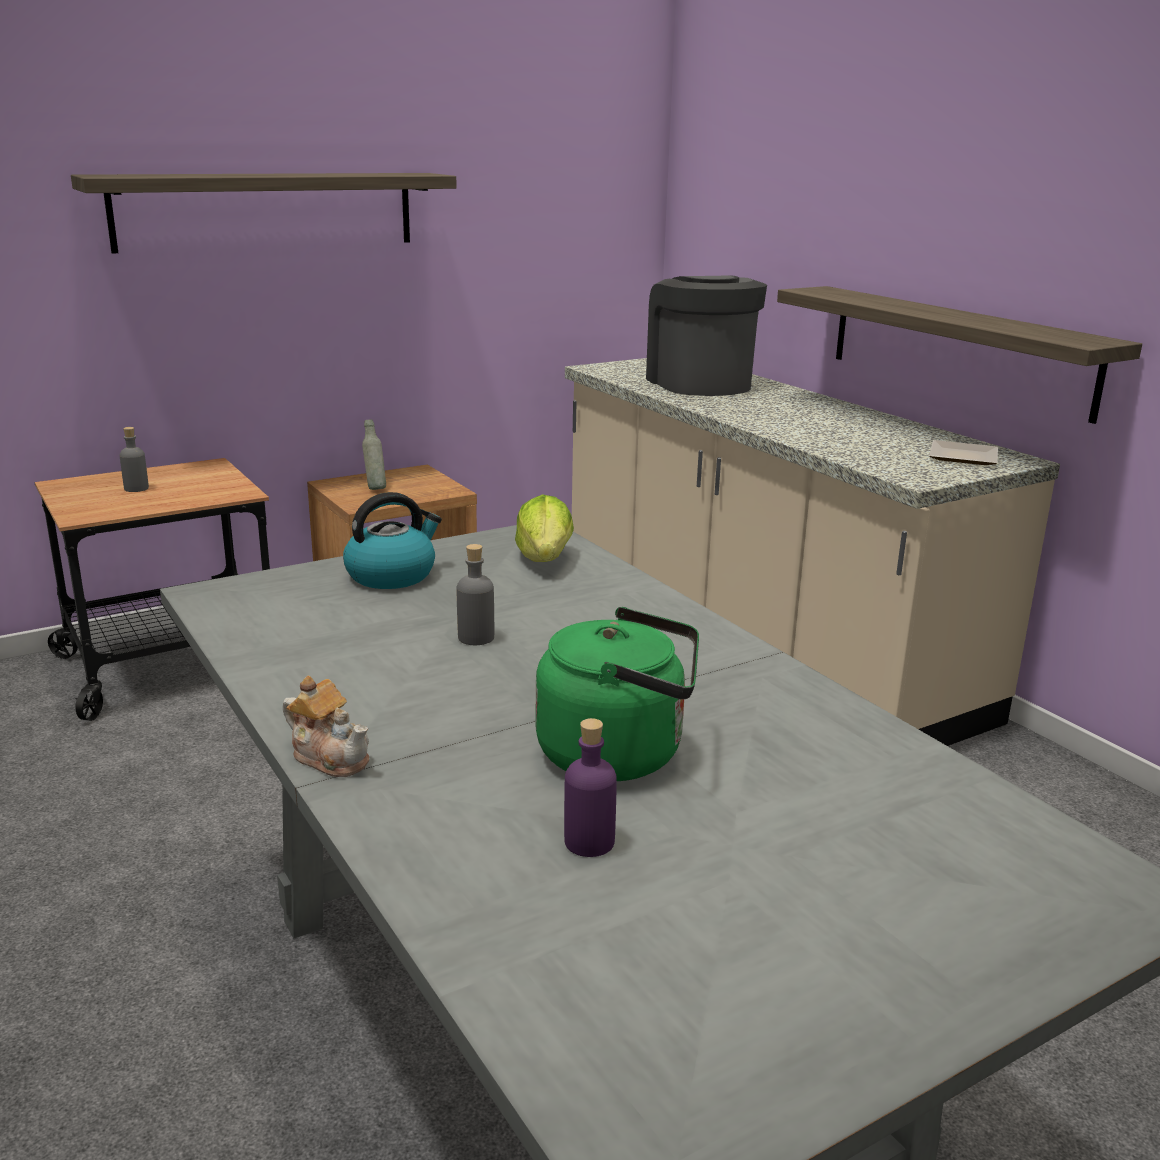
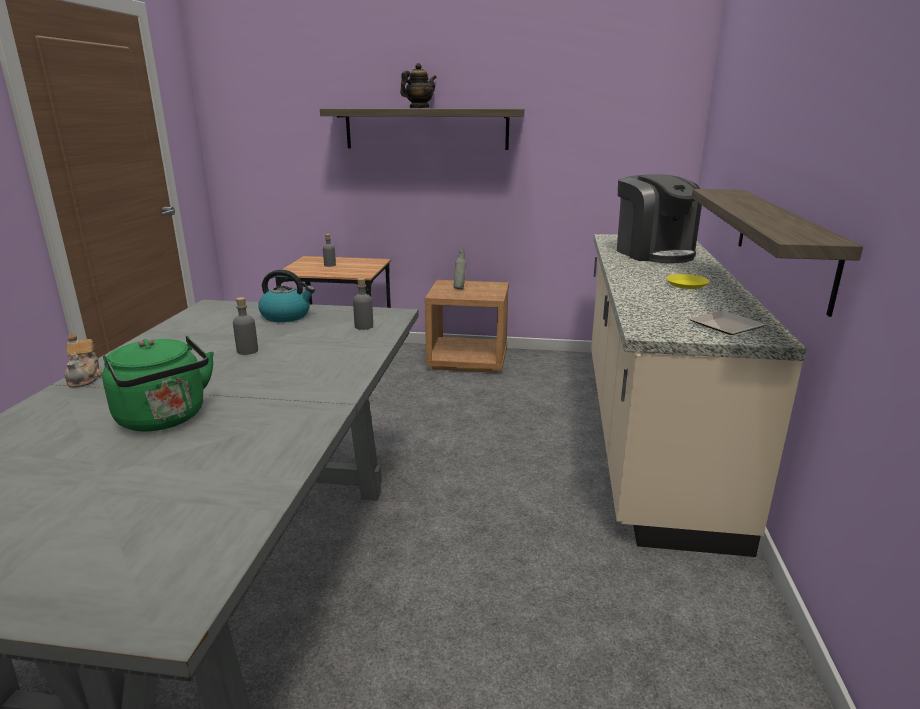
camera: 40 degrees right, 0 degrees up
lettuce [515,494,574,562] -> grey bottle [353,278,373,330]
purple bottle [564,718,617,857] -> none
coffee machine [646,275,767,396] -> coffee machine turned 135 degrees clockwise [617,174,702,263]
none -> teapot [400,63,437,108]
none -> yellow plate [666,274,709,289]

